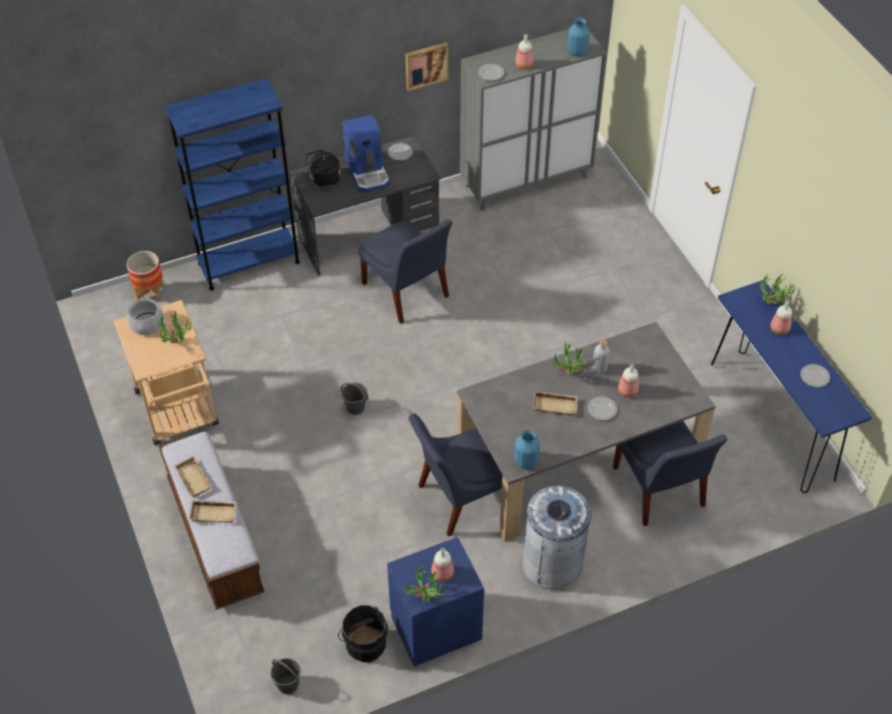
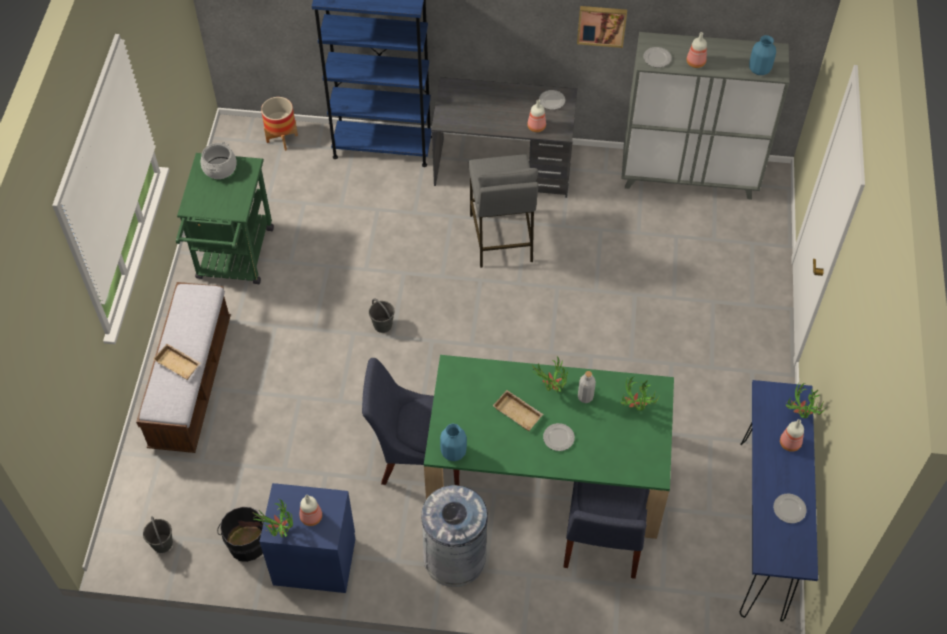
camera: 30 degrees right, 5 degrees up
beige cart [114,300,219,445] -> green cart [176,153,274,284]
potted plant [158,311,192,343] -> potted plant moved to [621,377,661,411]
beige tray [173,456,212,497] -> none
black kettle [306,149,341,187] -> none
coffee machine [342,115,390,193] -> none
blue chair [358,219,452,324] -> grey stool [469,154,538,268]
grey dining table [457,322,715,542] -> green dining table [424,355,674,539]
bottle [618,363,639,397] -> bottle moved to [527,99,546,132]

